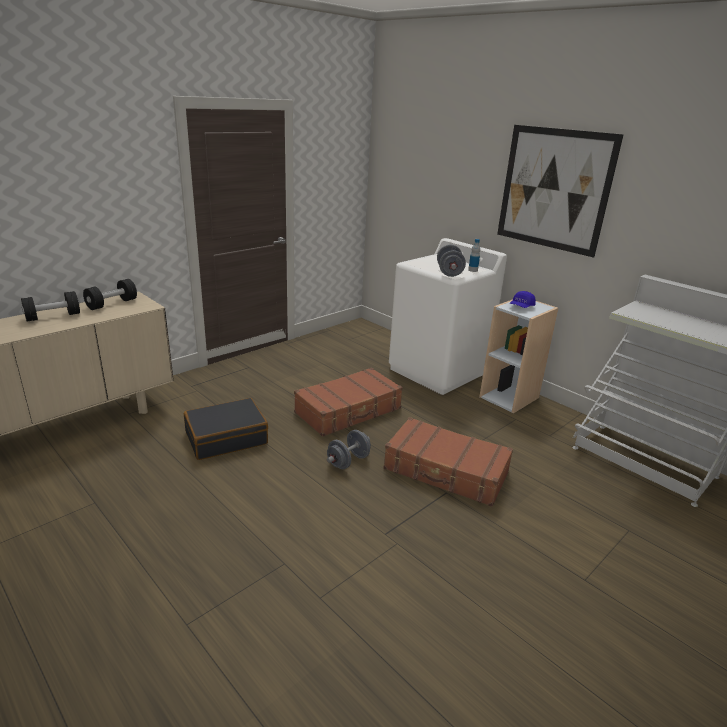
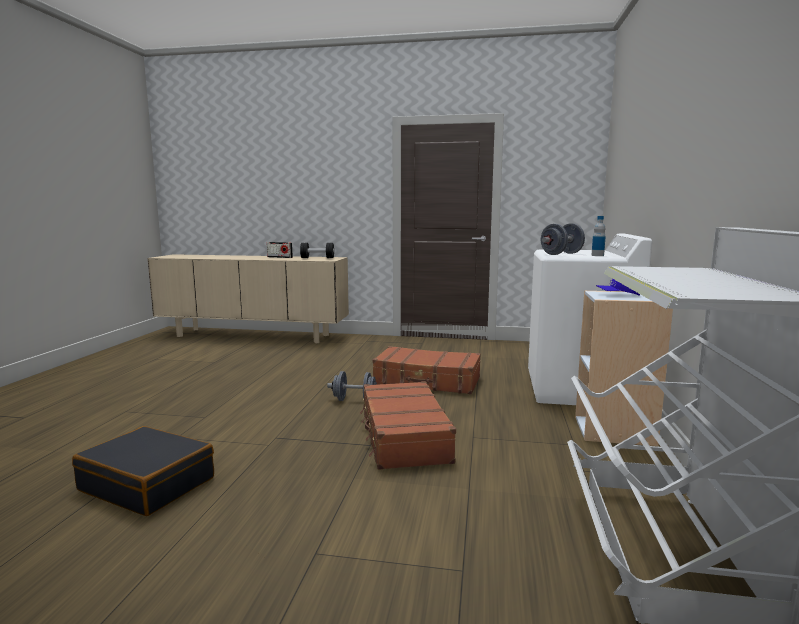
camera: 55 degrees right, 15 degrees down
black dumbbell [21,291,80,322] -> radio [267,242,293,258]
black suitcase [184,398,268,460] -> black suitcase moved to [72,426,214,516]
picture [497,125,624,258] -> none

